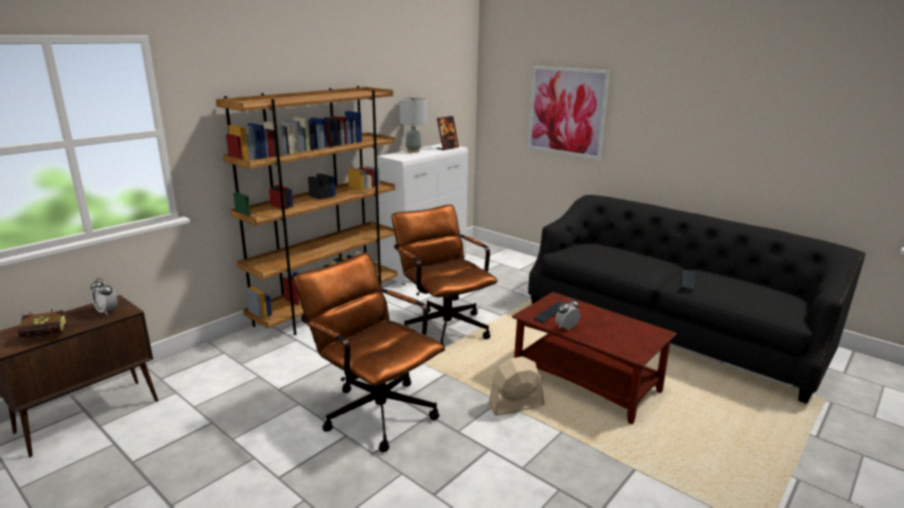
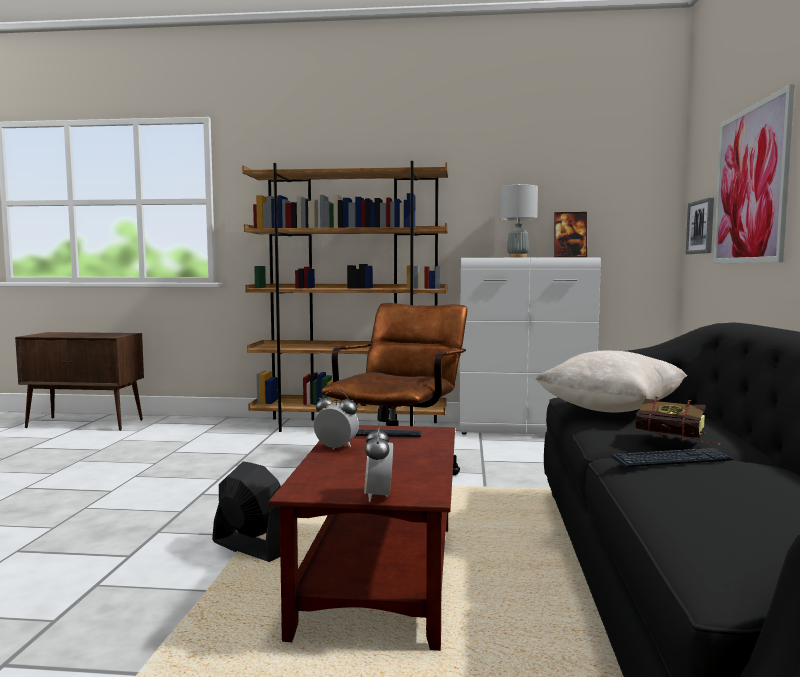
camera: 55 degrees right, 15 degrees down
book [17,309,78,338] -> book moved to [636,397,719,444]
alarm clock [91,278,117,315] -> alarm clock moved to [364,423,393,502]
brown office chair [294,252,445,452] -> none
beige fan [488,357,544,415] -> black fan [212,461,281,562]
none -> beige pillow [536,351,687,412]
none -> picture [686,197,714,254]

